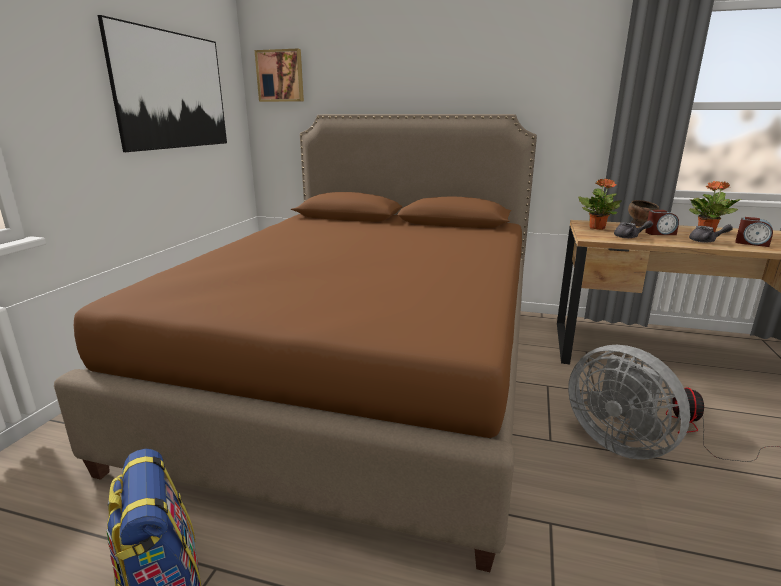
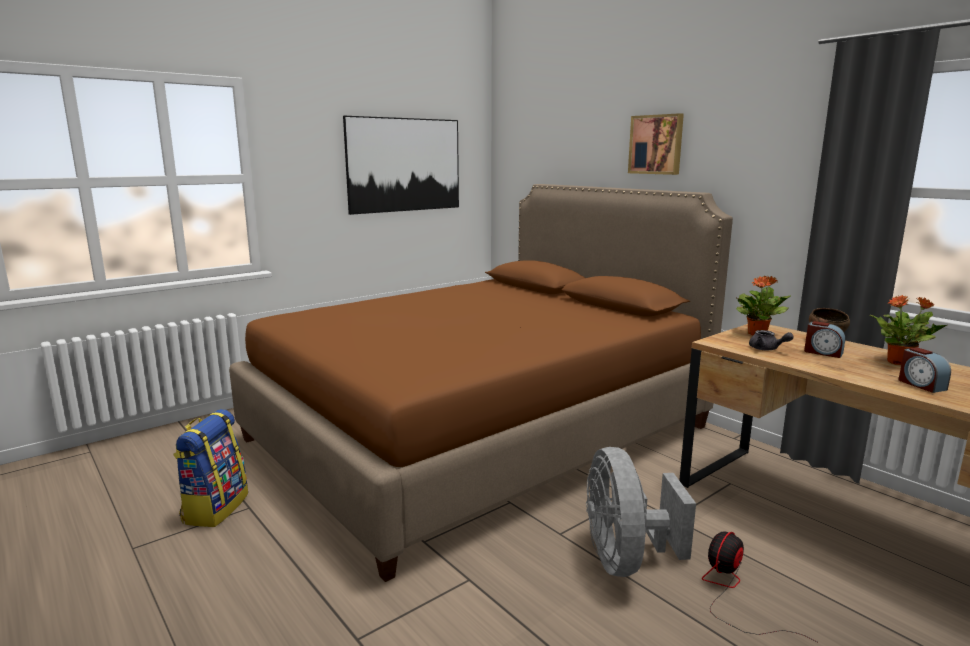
camera: 35 degrees right, 5 degrees down
picture [255,49,304,102] -> picture moved to [628,113,684,175]
grey teapot [689,224,733,243] -> none

